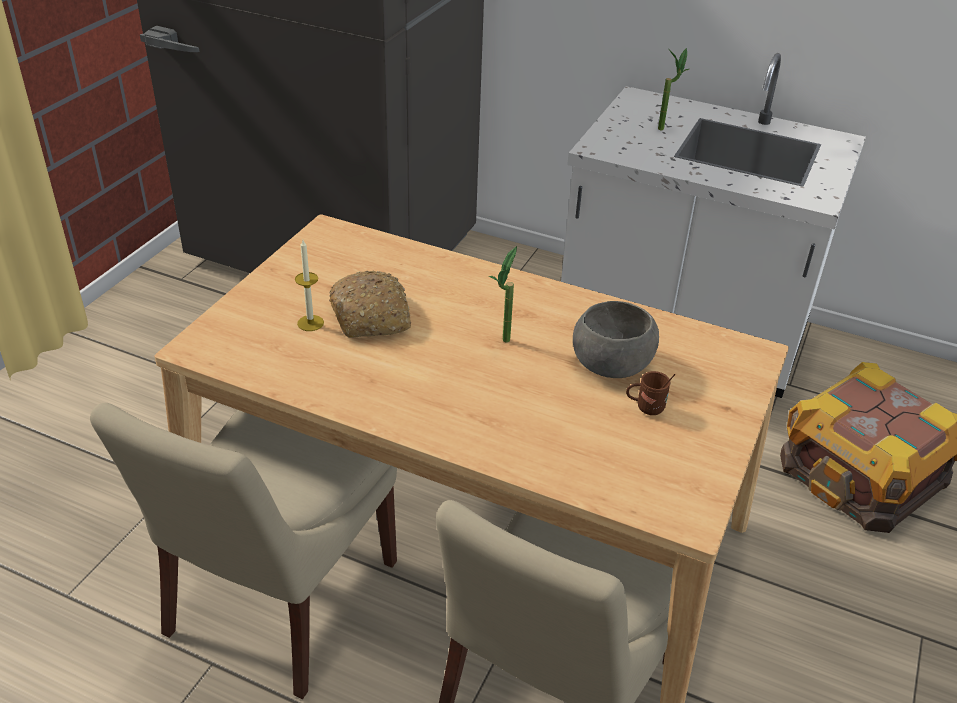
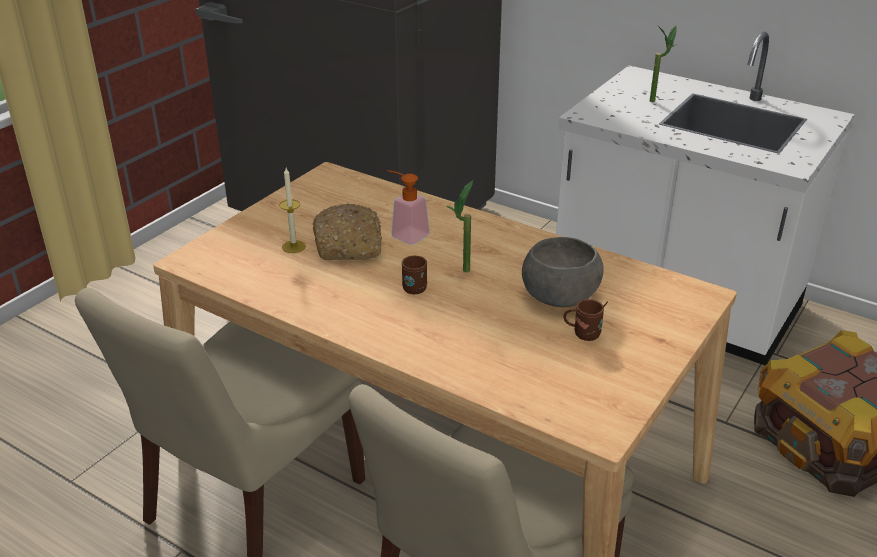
camera: 10 degrees right, 5 degrees down
none -> soap dispenser [388,170,430,245]
none -> brown mug [402,256,427,294]

